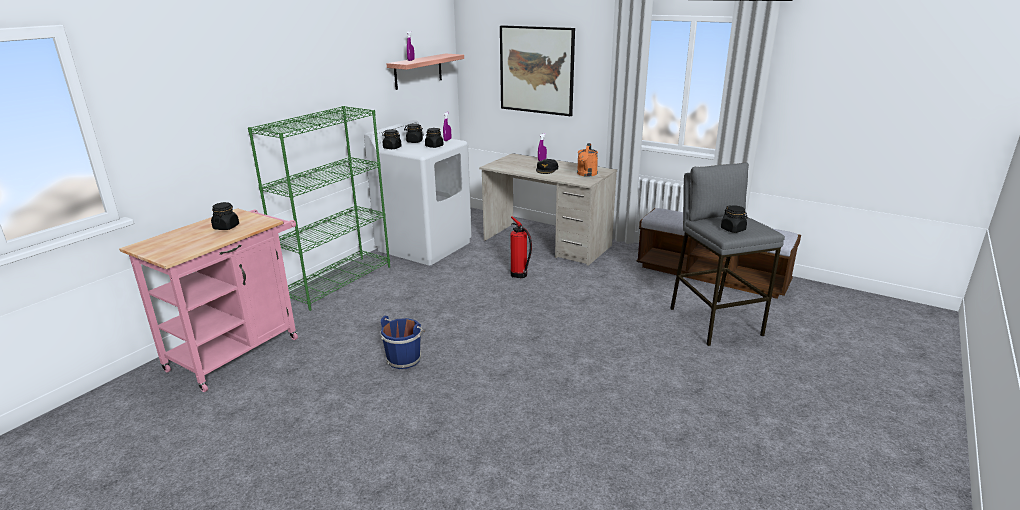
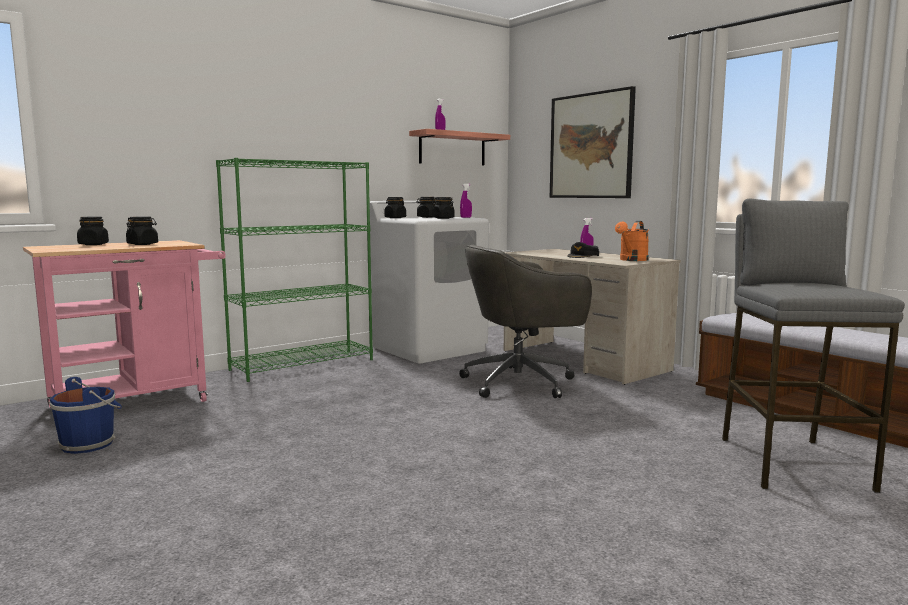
camera: 20 degrees right, 15 degrees down
blue bucket [381,316,425,369] -> blue bucket moved to [49,377,122,454]
fire extinguisher [510,216,532,279] -> grey office chair [459,245,592,398]
black jar [721,205,748,233] -> black jar moved to [77,216,109,245]

